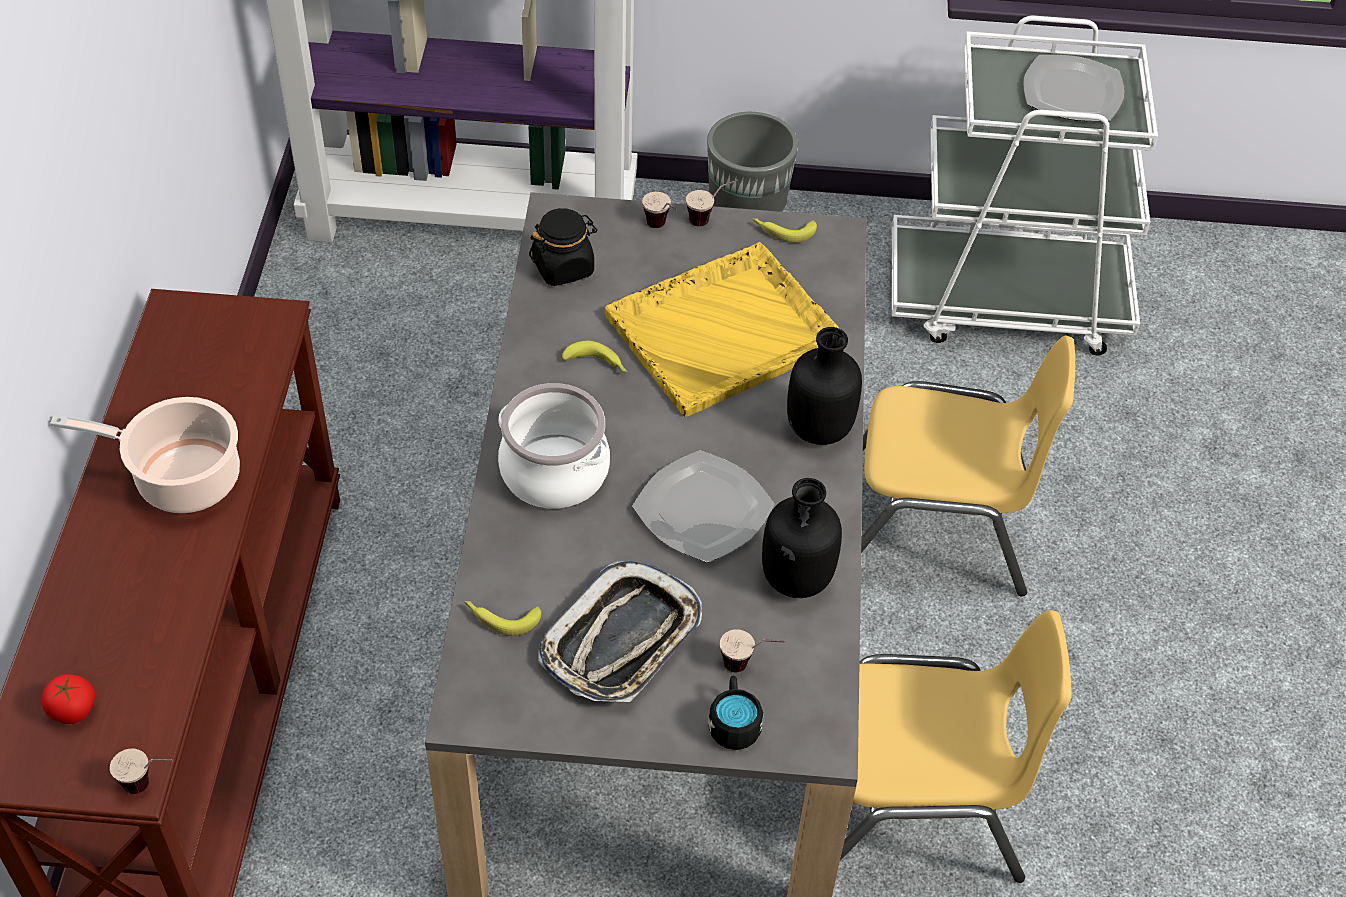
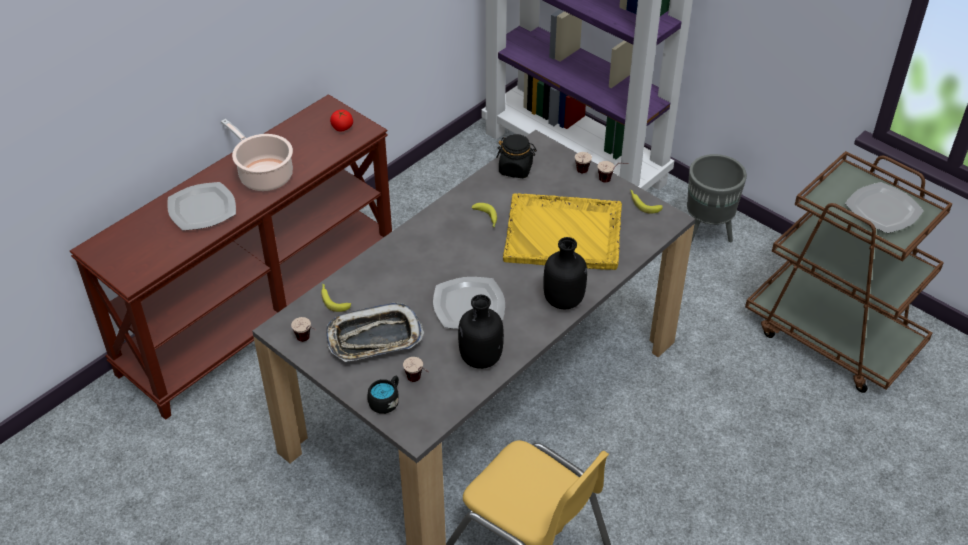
camera: 40 degrees right, 5 degrees down
tomato [42,674,95,724] -> tomato moved to [330,109,353,131]
cup [110,748,173,794] -> cup moved to [291,317,316,342]
cooking pot [498,383,610,509] -> none
yellow chair [861,335,1075,597] -> none
white cart [892,16,1158,355] -> brown cart [745,151,953,393]
none -> plate [167,182,236,231]

